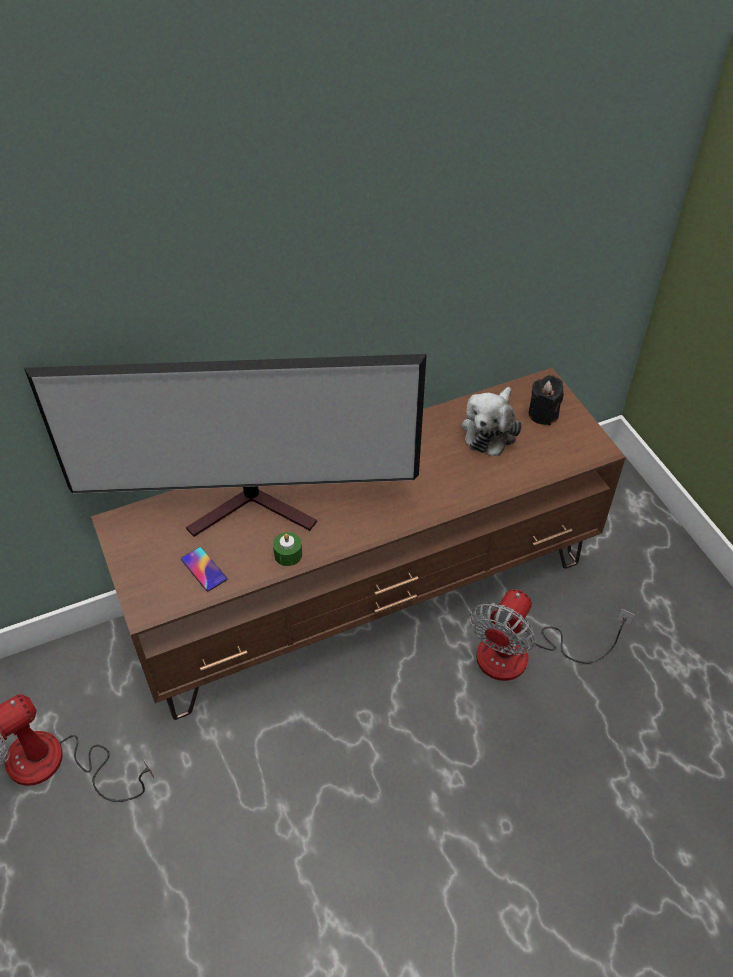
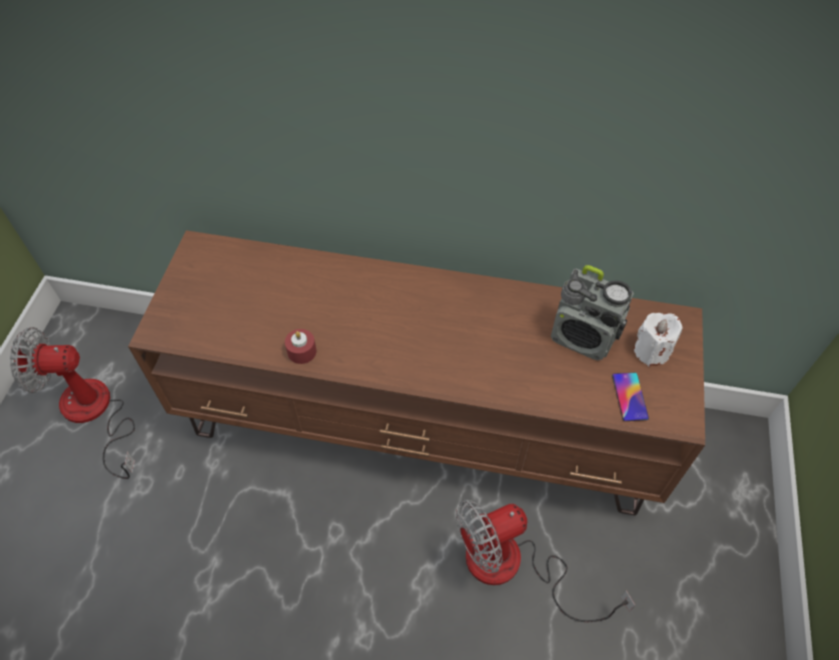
camera: 35 degrees right, 5 degrees up
television [24,354,427,537] -> none
phone [181,547,227,592] -> phone moved to [612,373,649,421]
green candle [273,532,302,566] -> red candle [285,329,317,364]
plush toy [462,387,522,457] -> radio [551,265,634,360]
black candle [528,375,564,425] -> white candle [634,313,683,367]

